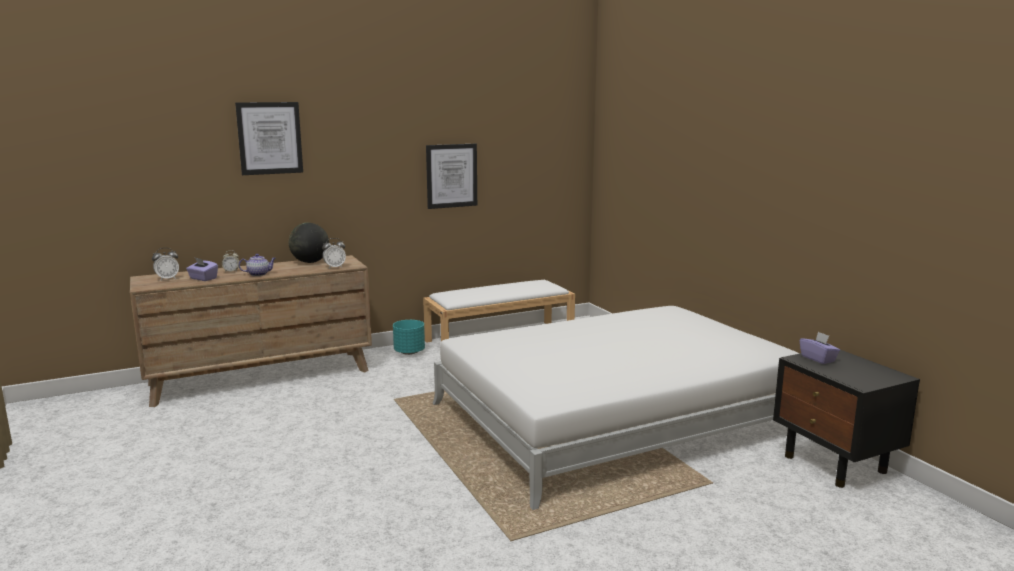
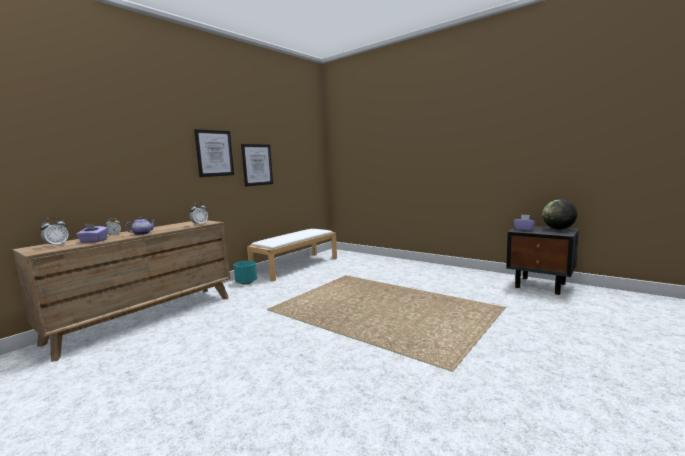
camera: 25 degrees left, 5 degrees down
picture [235,102,303,175] -> picture moved to [194,129,234,177]
globe [289,223,329,263] -> globe moved to [542,200,577,229]
white bed [433,306,800,510] -> none

